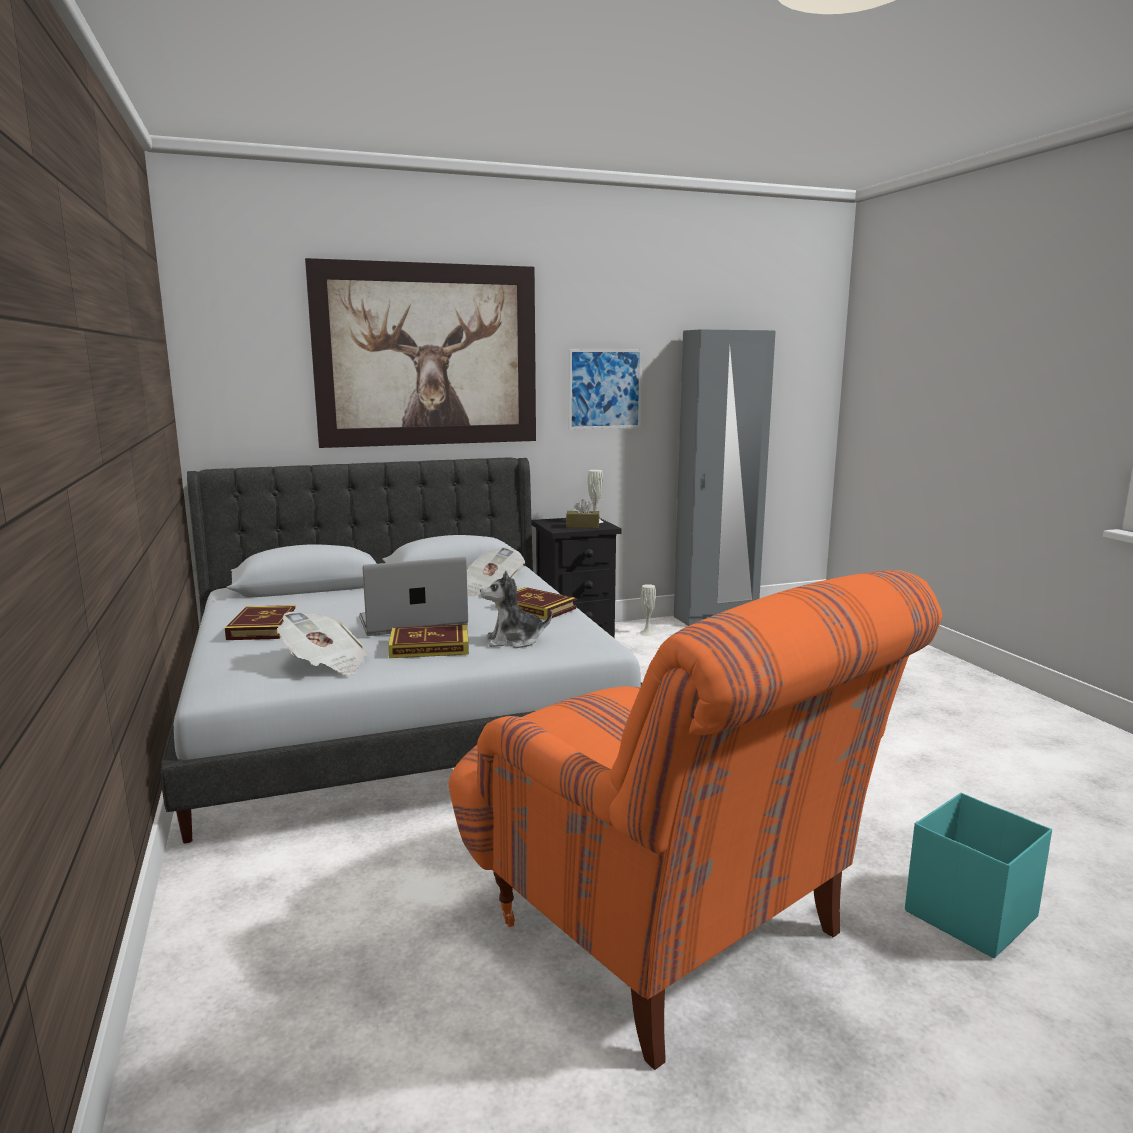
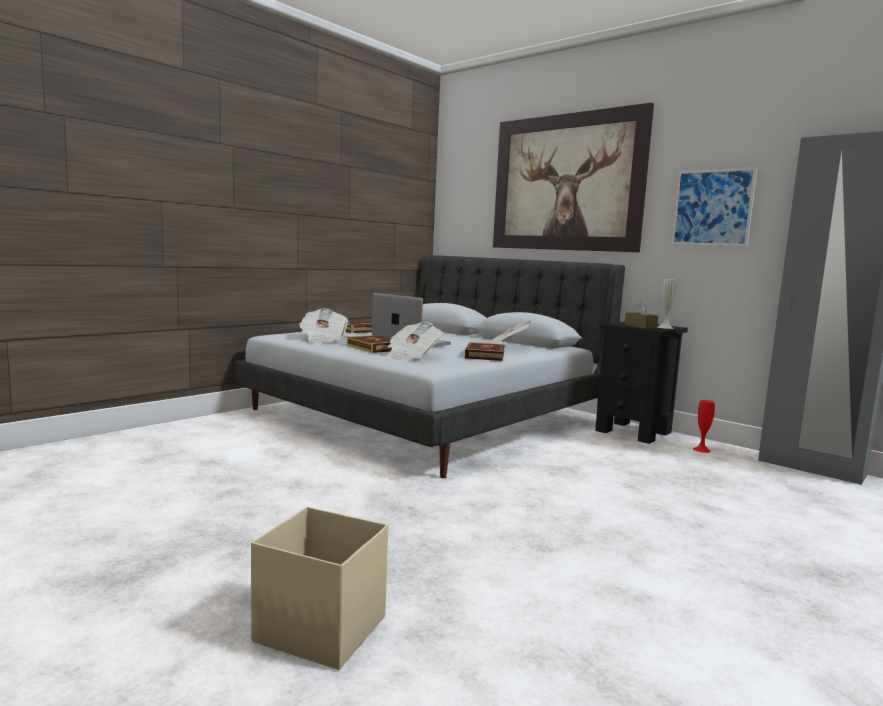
camera: 60 degrees right, 5 degrees down
orange armchair [449,570,942,1070] -> none
plush toy [480,571,552,648] -> newspaper [387,322,443,360]
white vase [639,584,656,636] -> red vase [693,400,715,453]
turquoise storage box [905,793,1052,958] -> beige storage box [251,507,388,670]

